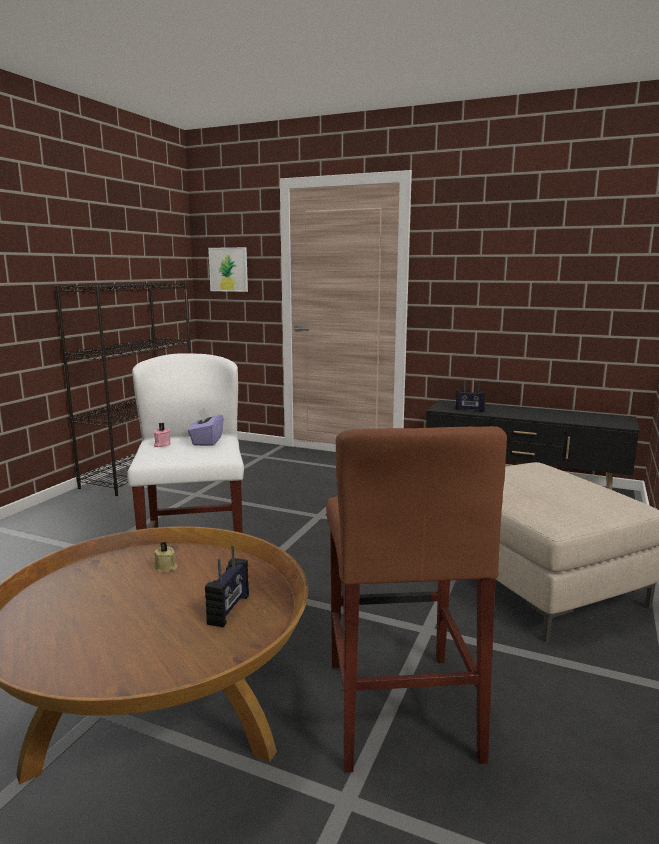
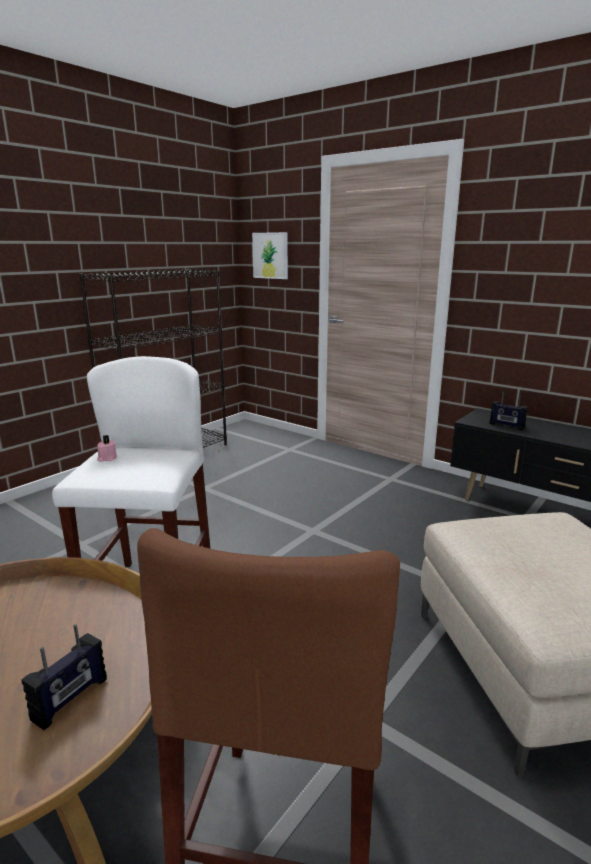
camera: 15 degrees right, 5 degrees up
beige candle [154,541,178,573] -> none
purple tissue box [188,408,224,446] -> none

